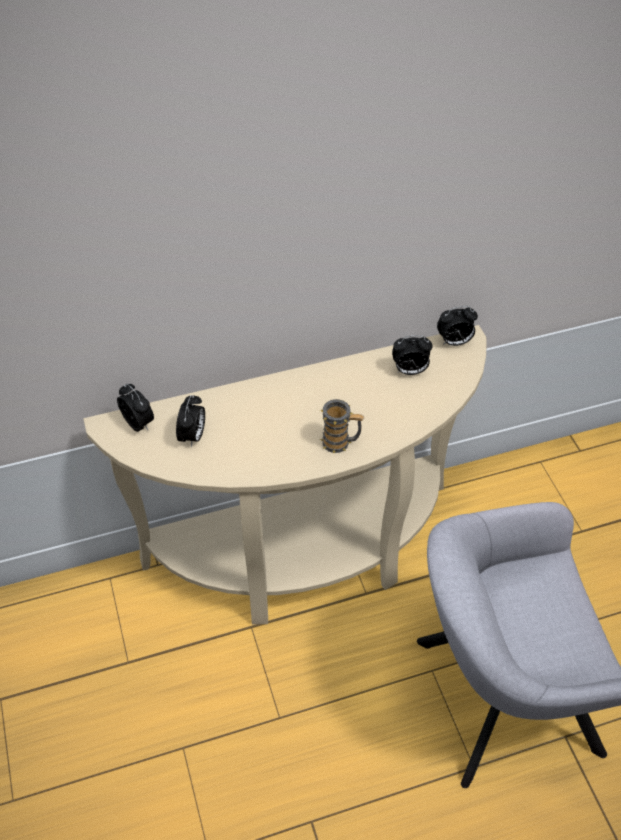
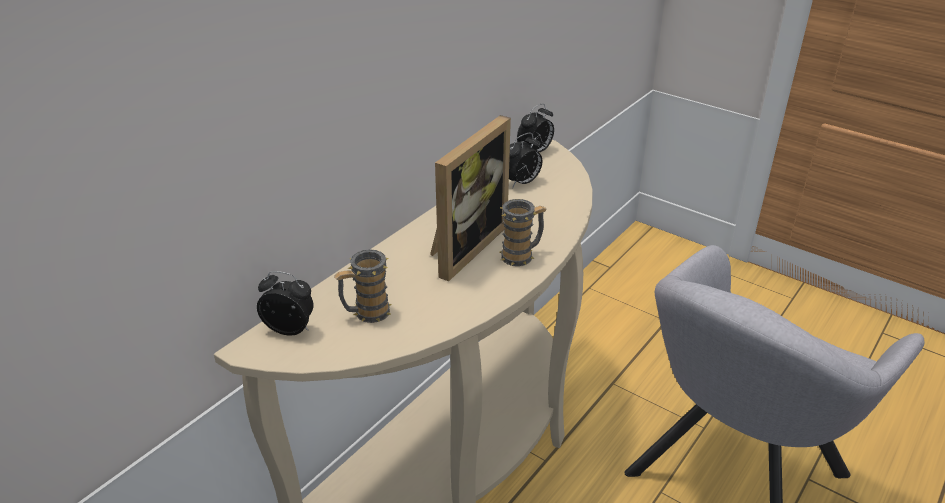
camera: 35 degrees left, 15 degrees down
alarm clock [176,395,205,447] -> mug [334,249,392,323]
none -> picture frame [430,115,511,282]

